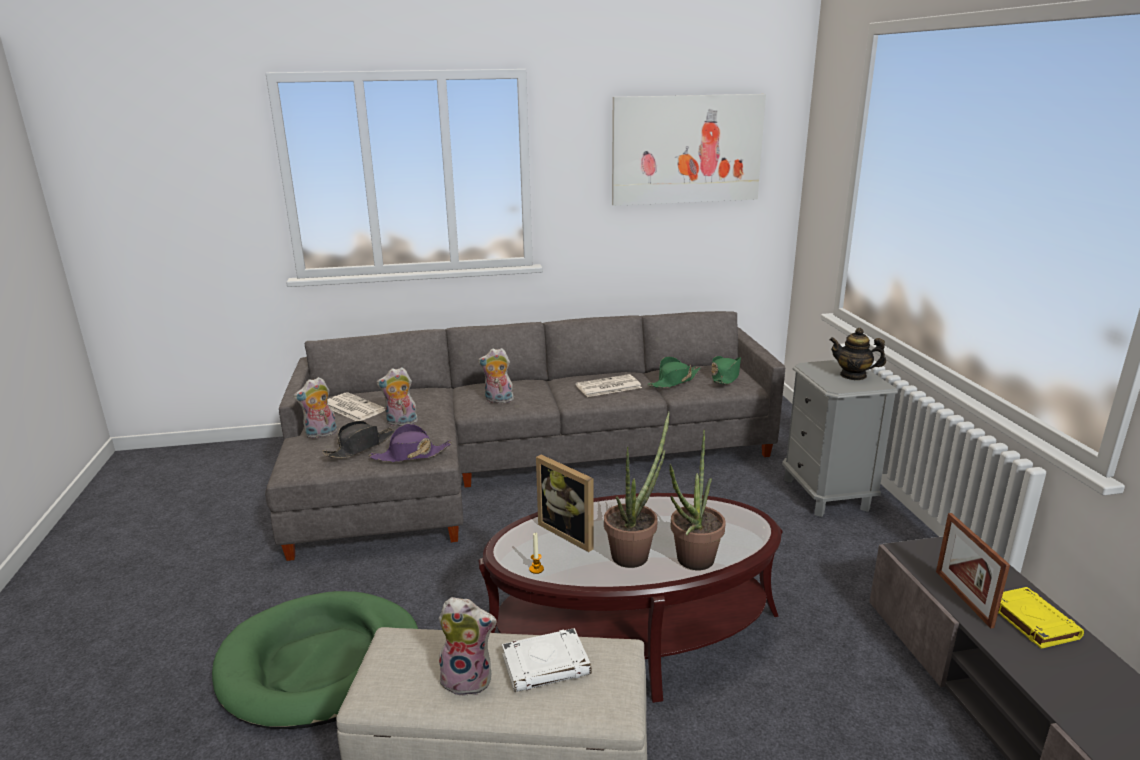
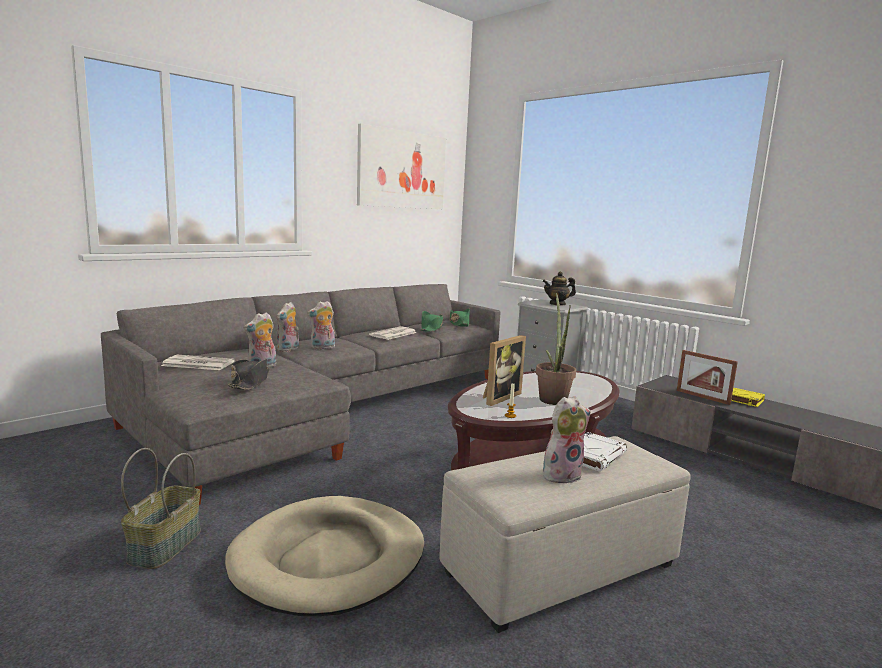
camera: 35 degrees left, 10 degrees down
green dog bed [212,591,418,729] -> beige dog bed [225,496,424,616]
plush toy [293,377,337,439] -> plush toy moved to [277,302,299,352]
purple hat [369,424,452,462] -> none
picture frame [536,455,594,552] -> picture frame turned 60 degrees counterclockwise [483,335,526,406]
potted plant [669,430,725,570] -> none
none -> basket [121,448,201,569]

